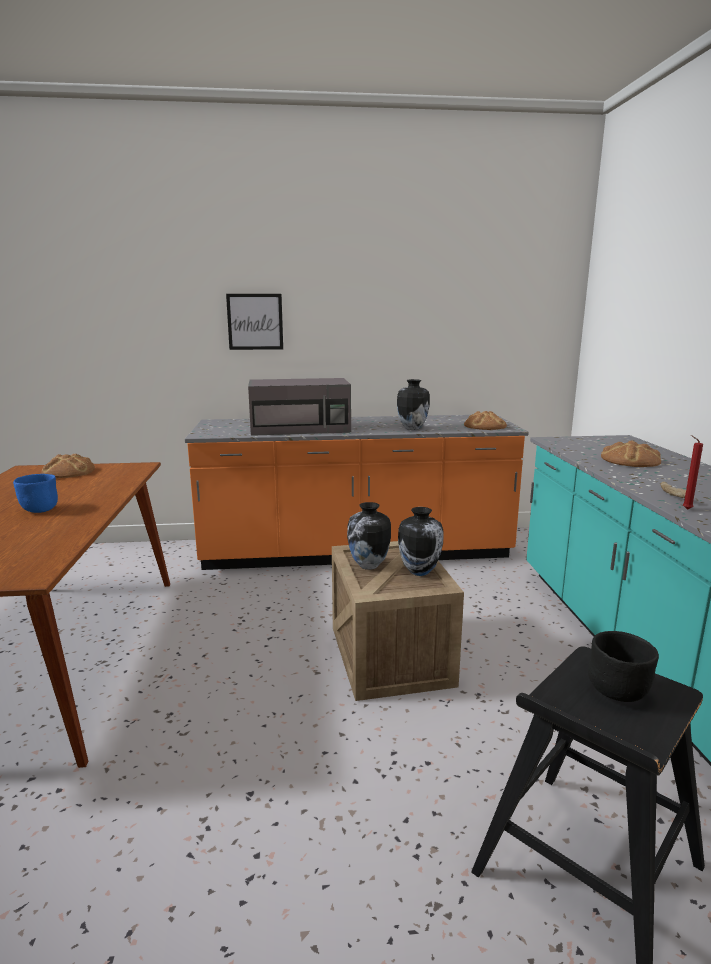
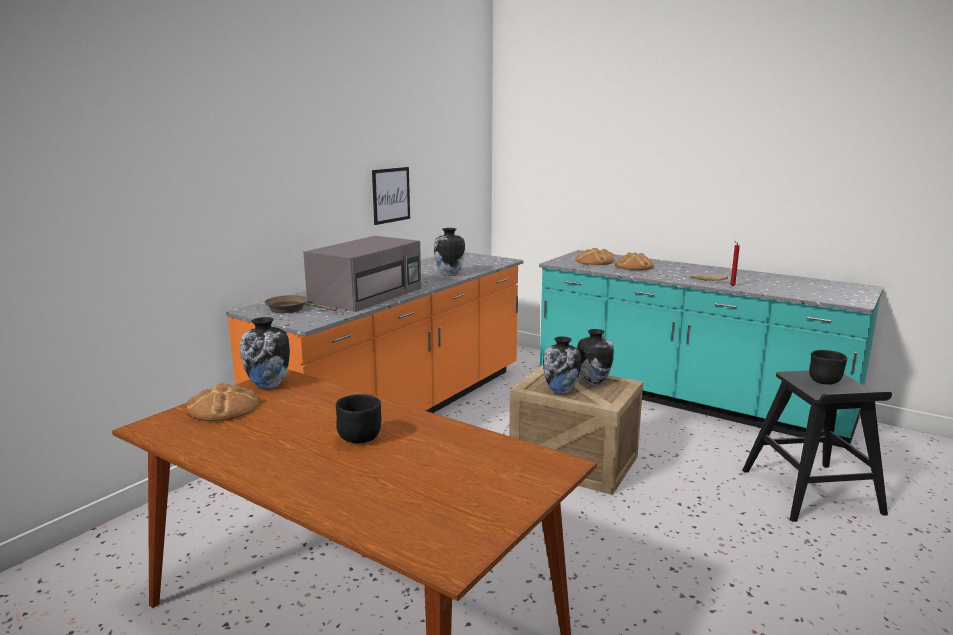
camera: 50 degrees left, 0 degrees up
blue bowl [13,474,58,513] -> black bowl [336,394,381,444]
picture [226,294,283,350] -> picture moved to [372,167,410,225]
bread [464,411,507,430] -> bread moved to [576,248,614,265]
none -> vase [240,317,290,390]
none -> brown frying pan [265,295,337,313]

